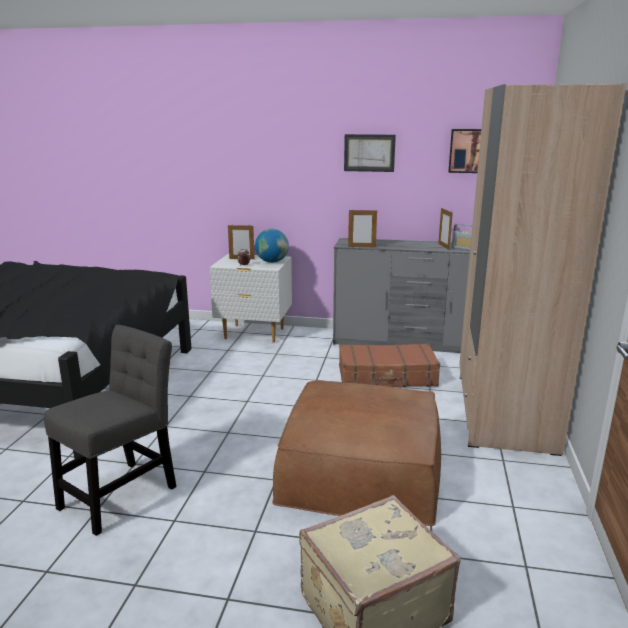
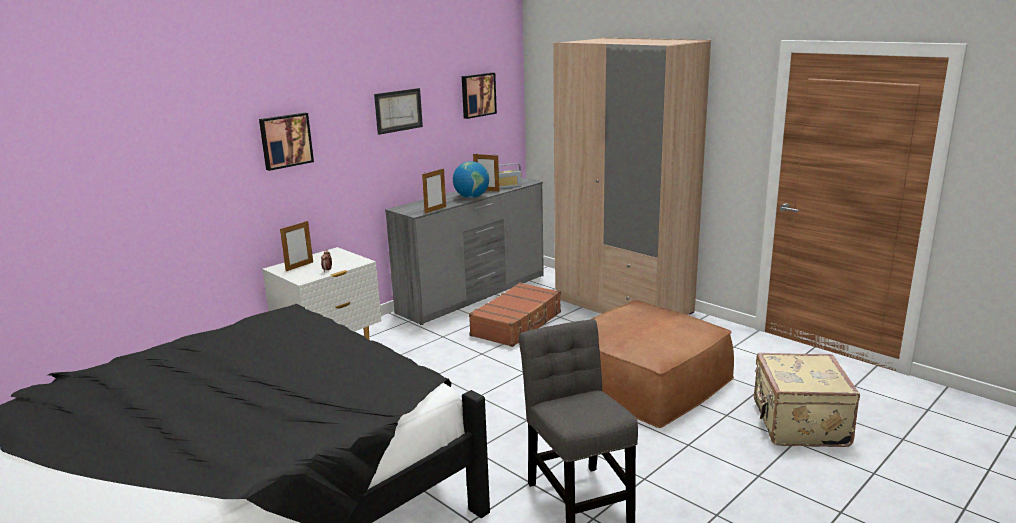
camera: 55 degrees left, 0 degrees up
globe [255,229,289,263] -> globe moved to [453,161,489,198]
none -> picture [259,113,314,171]

